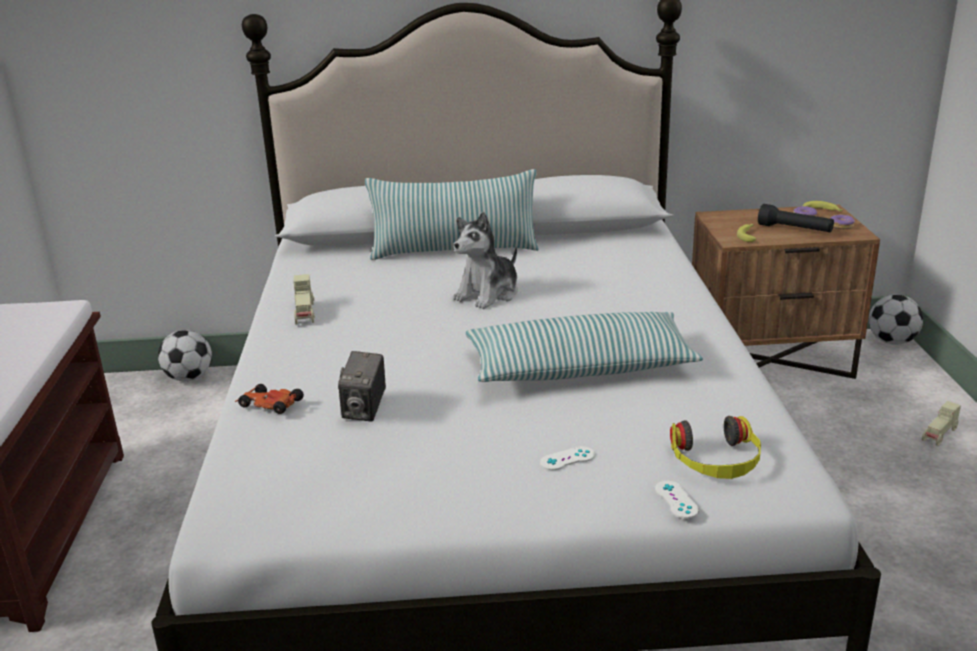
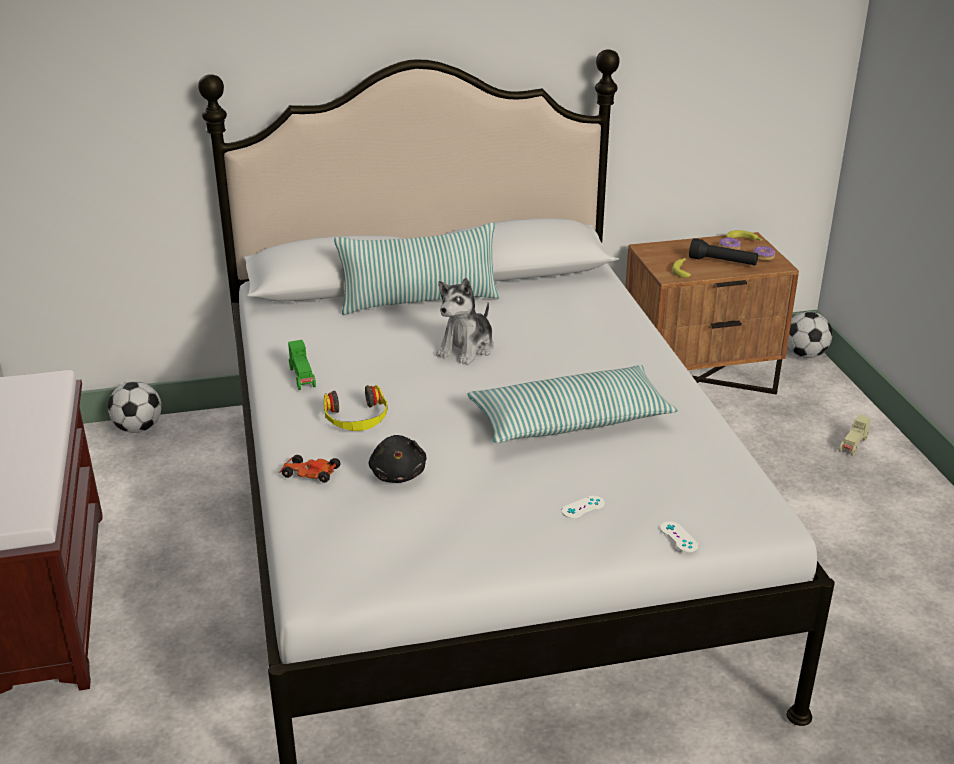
camera: 10 degrees left, 5 degrees up
beige toy car [294,274,315,325] -> green toy car [288,340,316,390]
camera [338,351,386,421] -> black plush toy [369,435,427,483]
headphones [670,416,761,479] -> headphones moved to [324,385,387,431]

